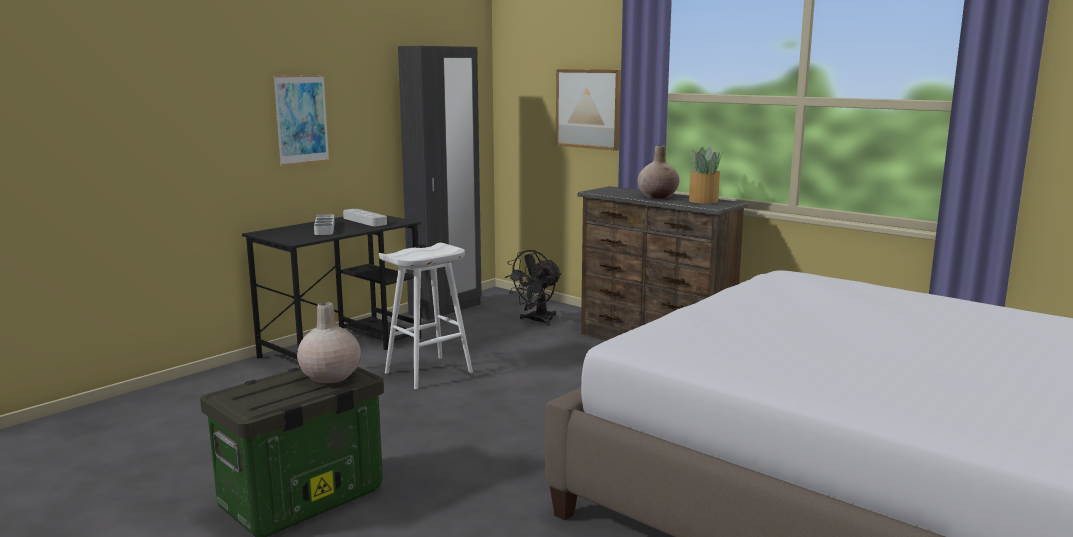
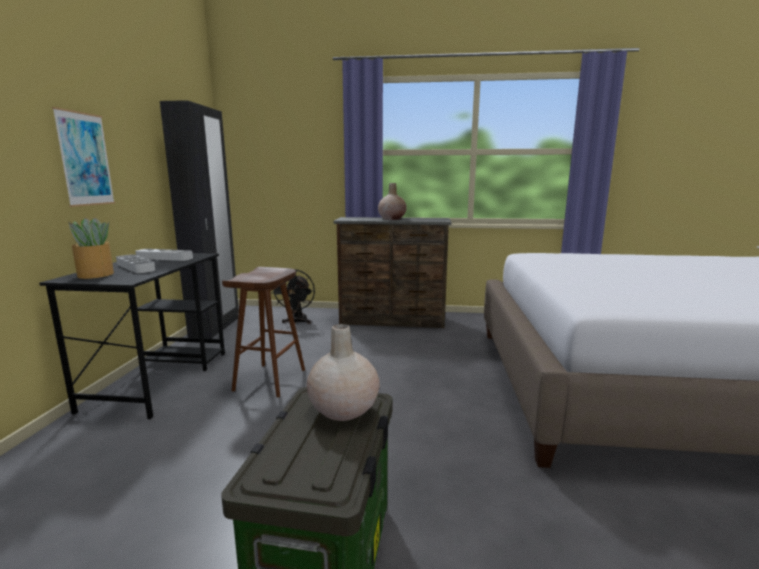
camera: 35 degrees left, 0 degrees up
white stool [379,243,473,389] -> brown stool [222,267,305,397]
picture [556,69,621,151] -> none
potted plant [689,147,722,204] -> potted plant moved to [68,218,114,279]

